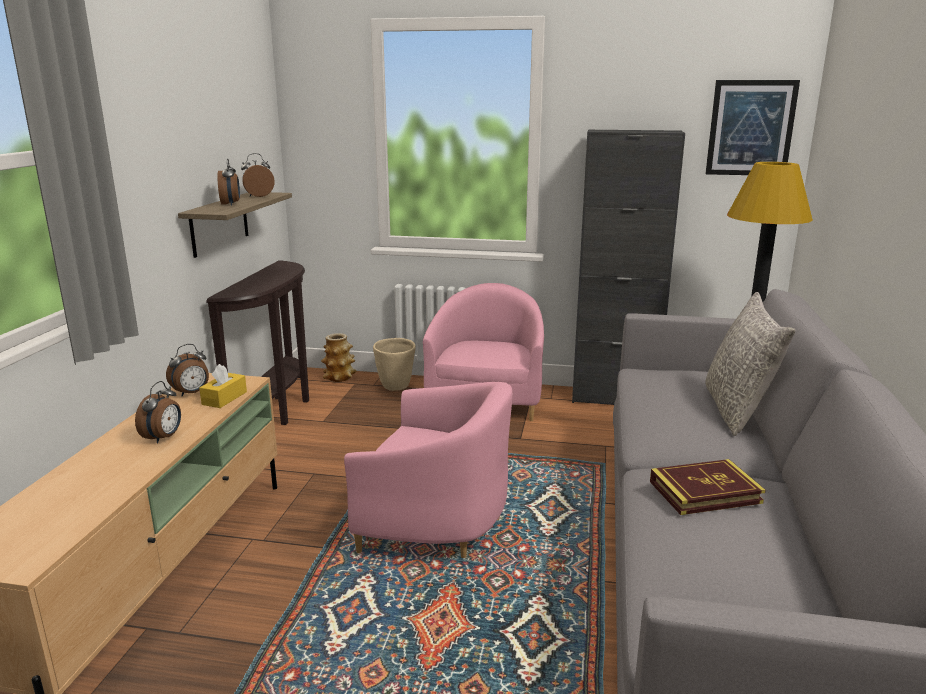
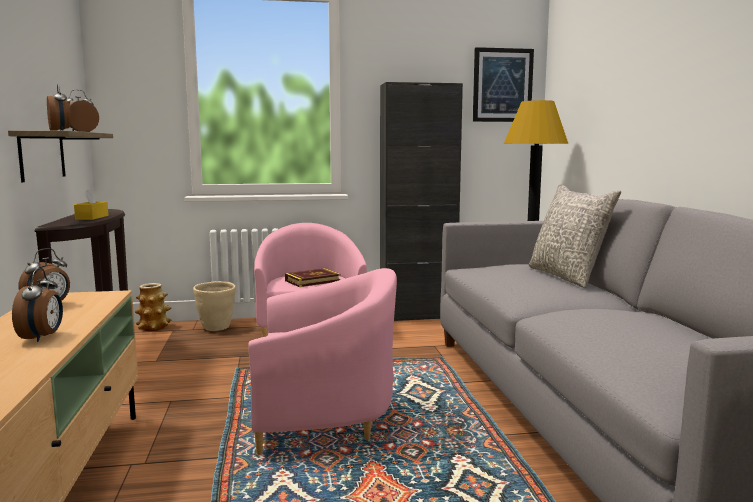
camera: 20 degrees left, 10 degrees down
yellow tissue box [199,364,247,408] -> yellow tissue box moved to [74,189,108,220]
book [650,459,765,515] -> book moved to [285,268,341,287]

